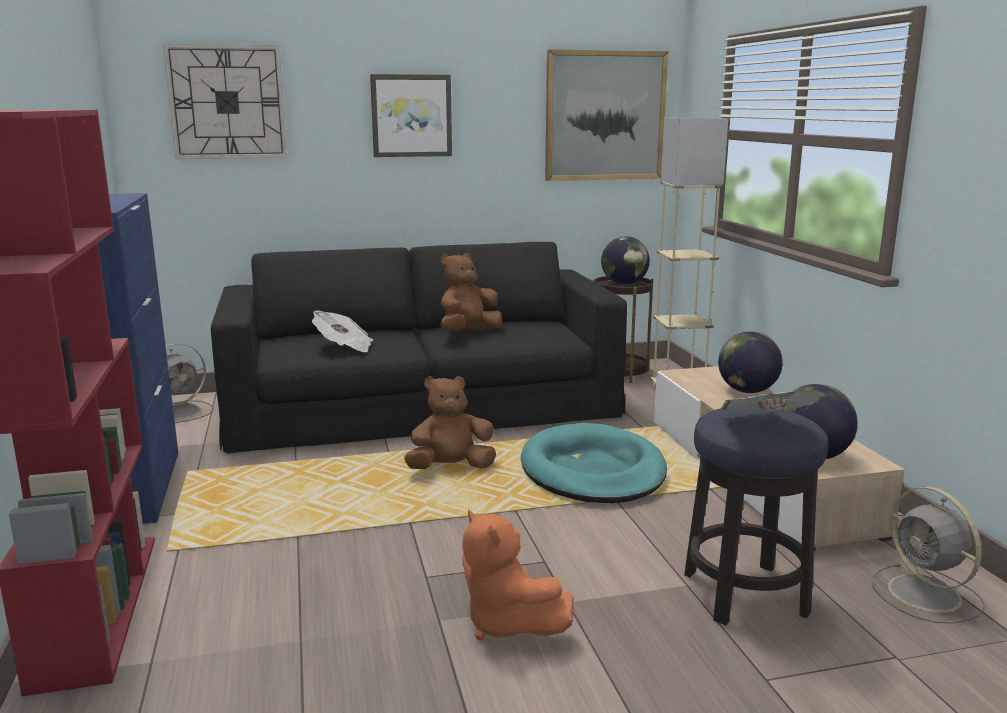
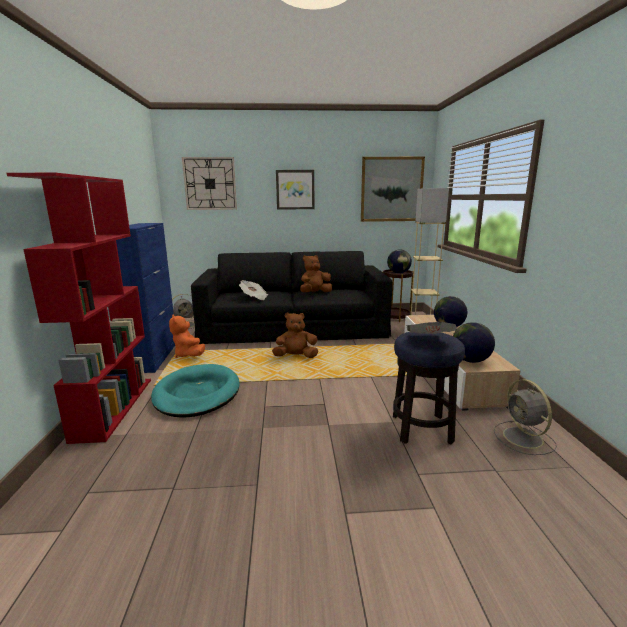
camera: 10 degrees right, 0 degrees up
orange plush toy [462,509,574,641] -> orange plush toy moved to [169,315,205,358]
turquoise dog bed [521,423,667,503] -> turquoise dog bed moved to [151,364,240,418]

